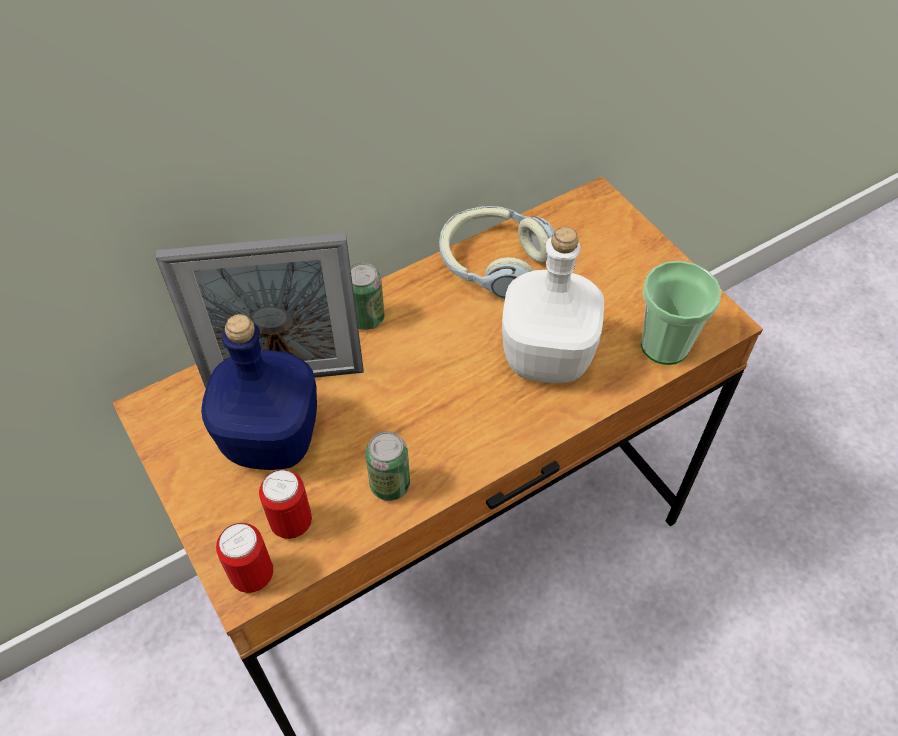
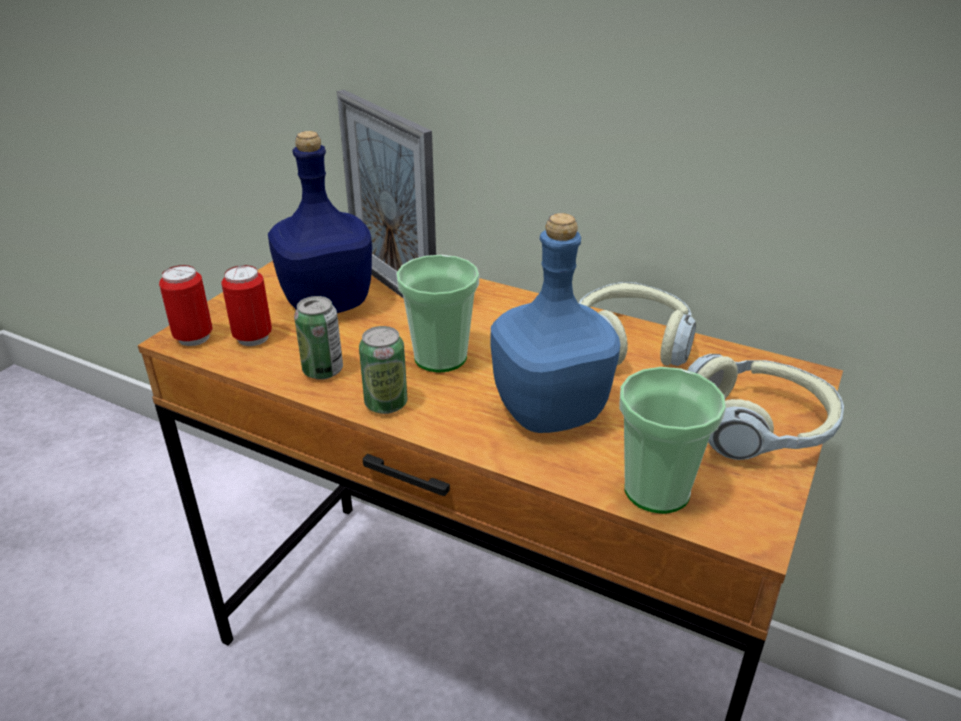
camera: 60 degrees right, 20 degrees down
can [350,263,385,330] -> can moved to [359,326,407,414]
white bottle [502,227,604,383] -> blue bottle [490,213,620,433]
none -> cup [396,255,479,373]
none -> headphones [687,354,844,460]

